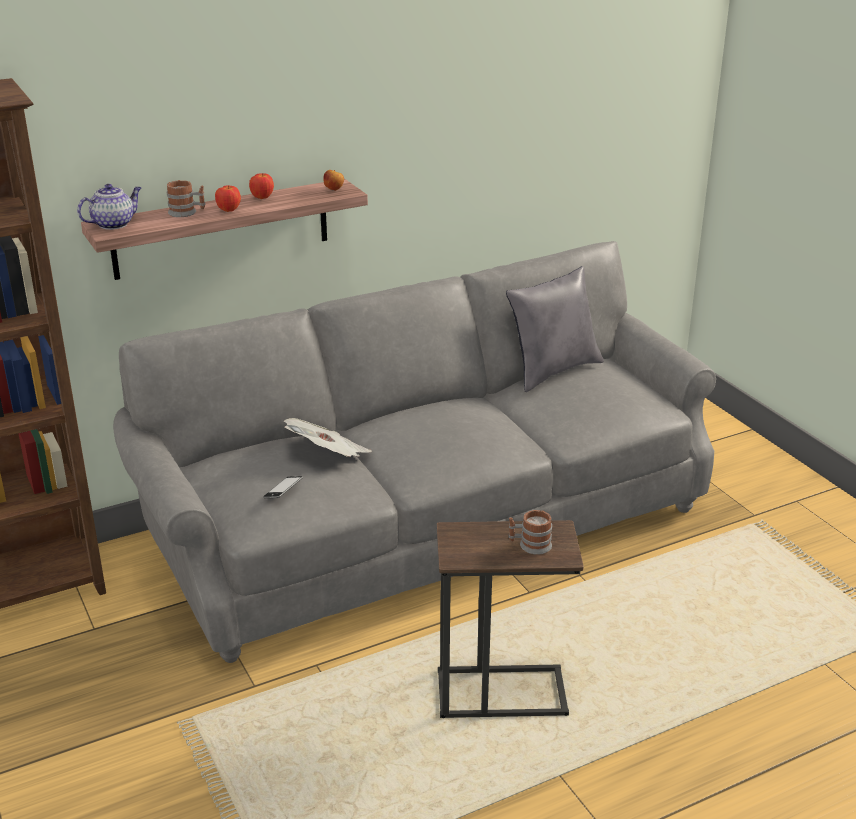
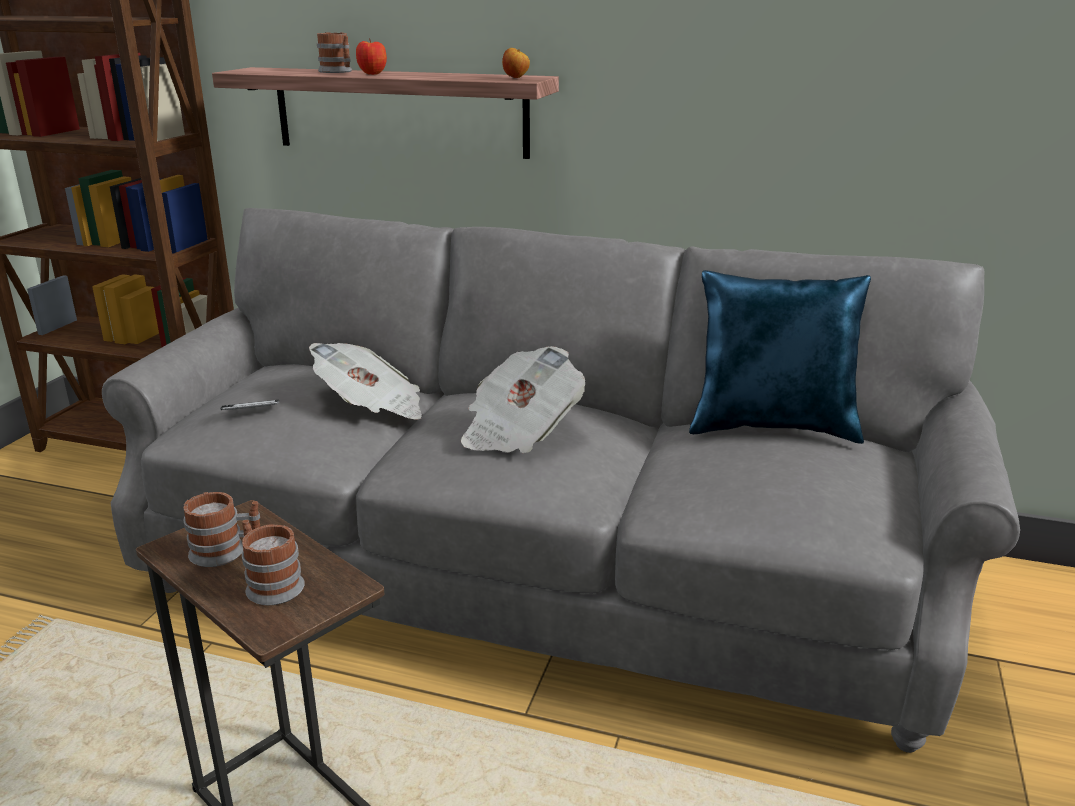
camera: 45 degrees right, 5 degrees down
teapot [77,184,141,230] -> none
apple [249,174,274,199] -> none
grey pillow [506,266,604,392] -> blue pillow [689,270,871,444]
none -> mug [183,492,260,567]
none -> newspaper [461,346,585,453]

